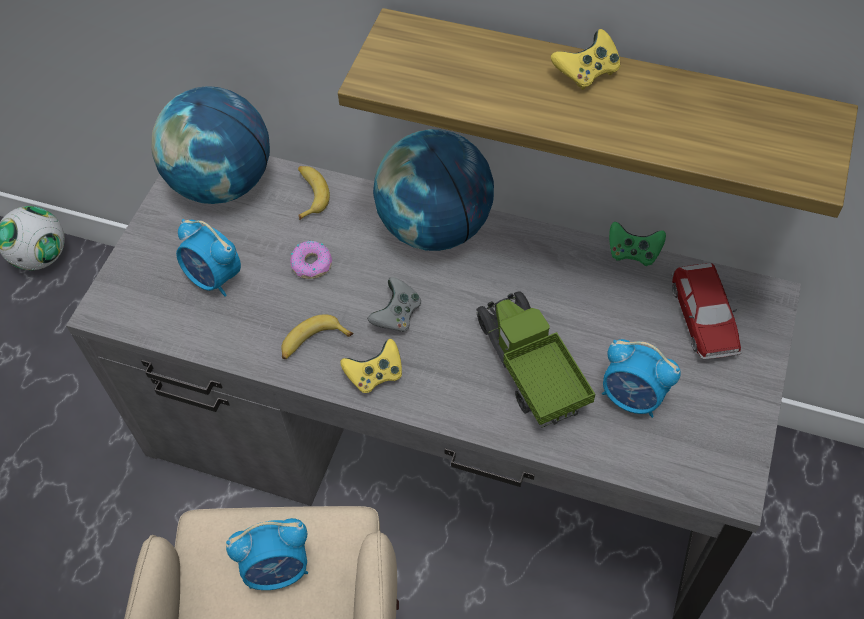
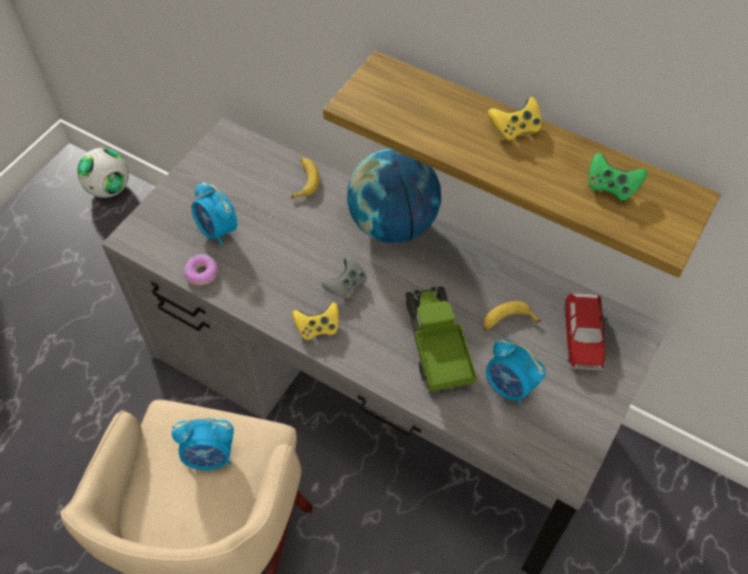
camera: 10 degrees right, 0 degrees up
globe [151,86,270,204] -> none
banana [281,314,353,359] -> banana moved to [484,301,541,331]
donut [290,241,332,279] -> donut moved to [184,254,217,285]
green game controller [609,222,666,266] -> green game controller moved to [589,153,647,202]

